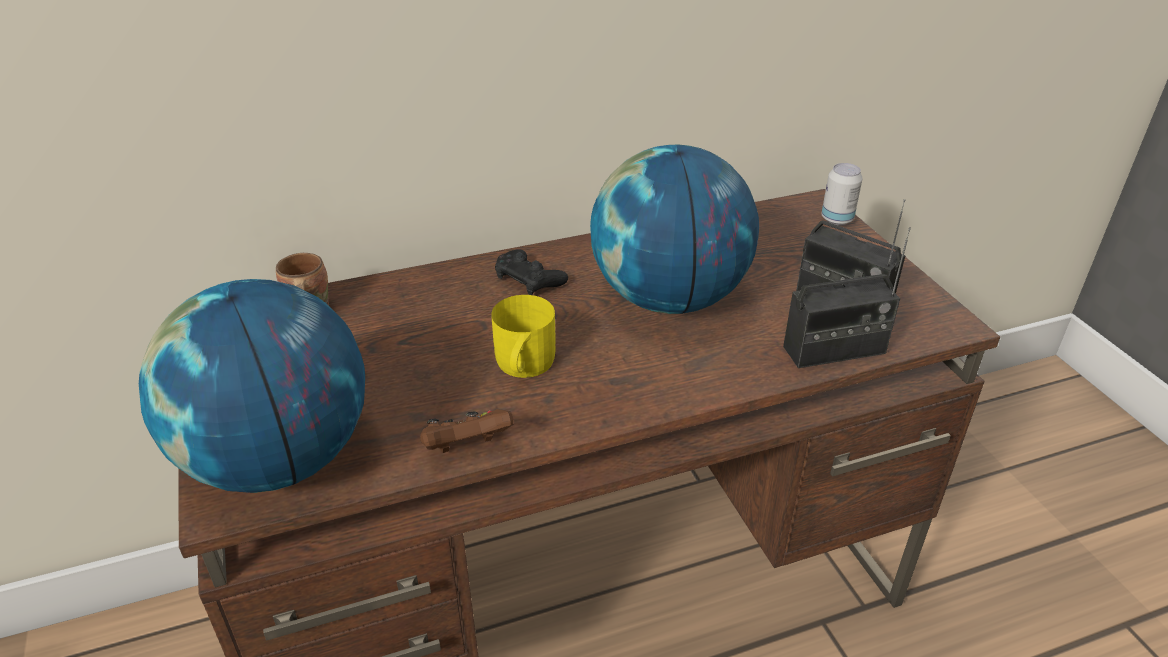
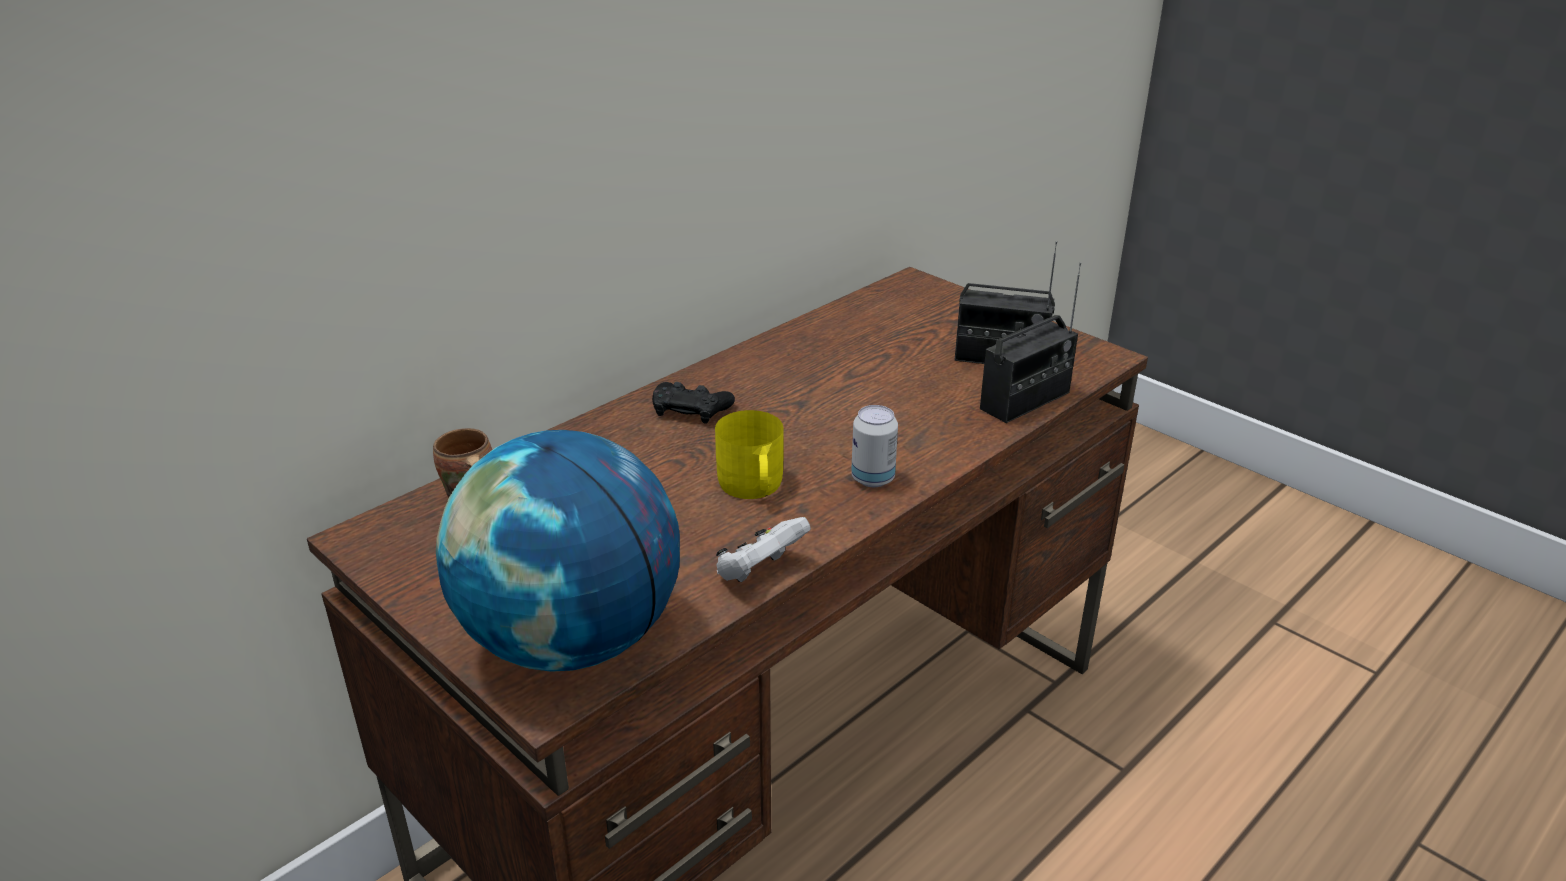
camera: 25 degrees left, 5 degrees down
brown game controller [420,409,514,453] -> white game controller [716,517,811,582]
globe [590,145,759,314] -> none
can [821,163,863,225] -> can moved to [851,405,898,487]

